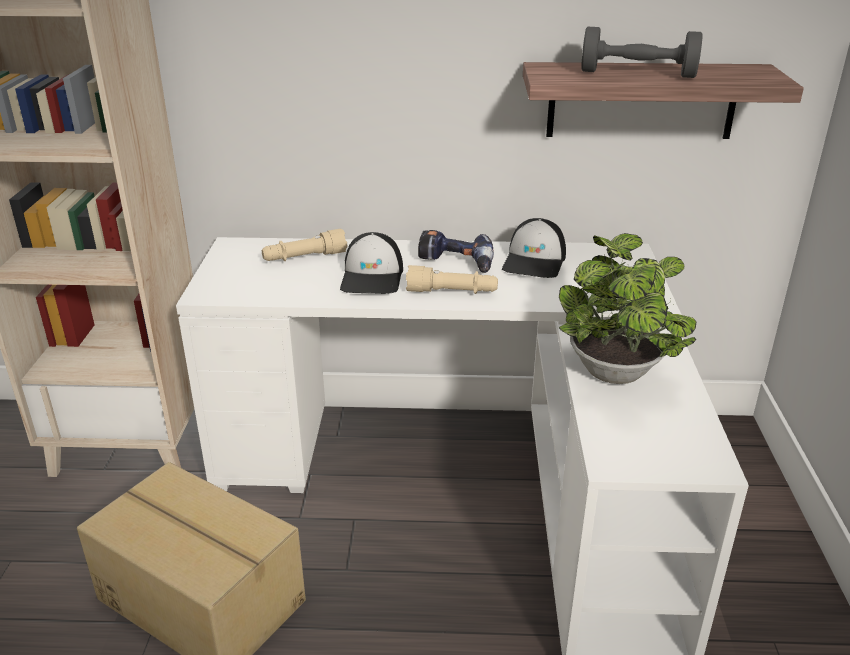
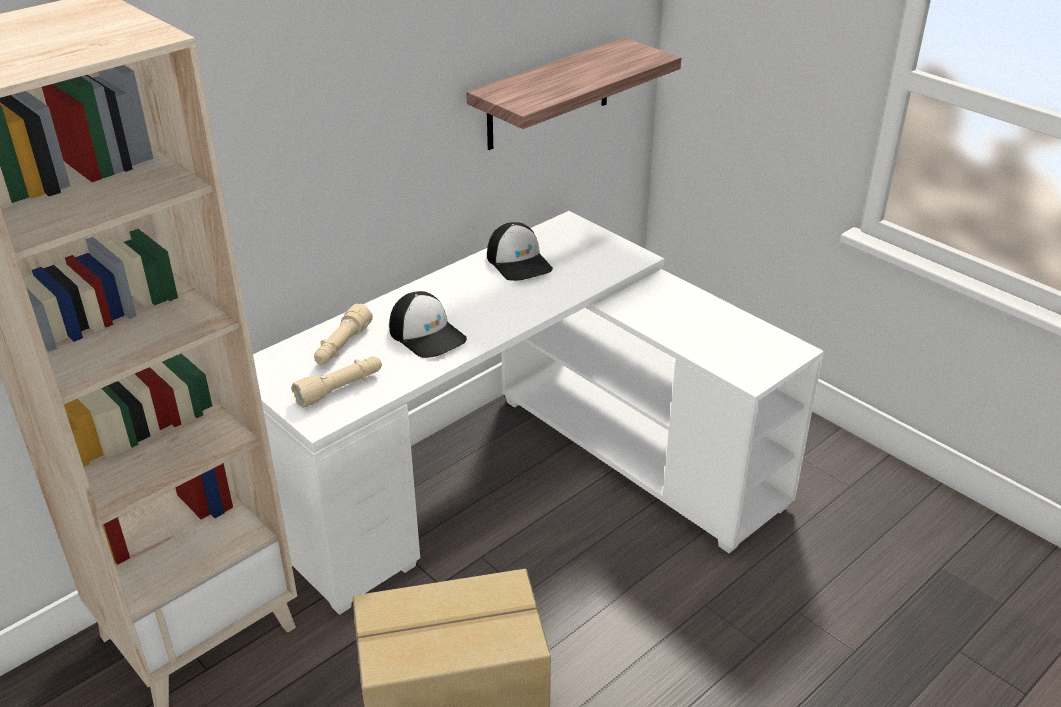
camera: 45 degrees left, 5 degrees up
beige flashlight [406,265,498,294] -> beige flashlight moved to [291,356,382,408]
power drill [418,230,494,273] -> none
potted plant [559,233,696,384] -> none
grey dumbbell [581,27,702,78] -> none

